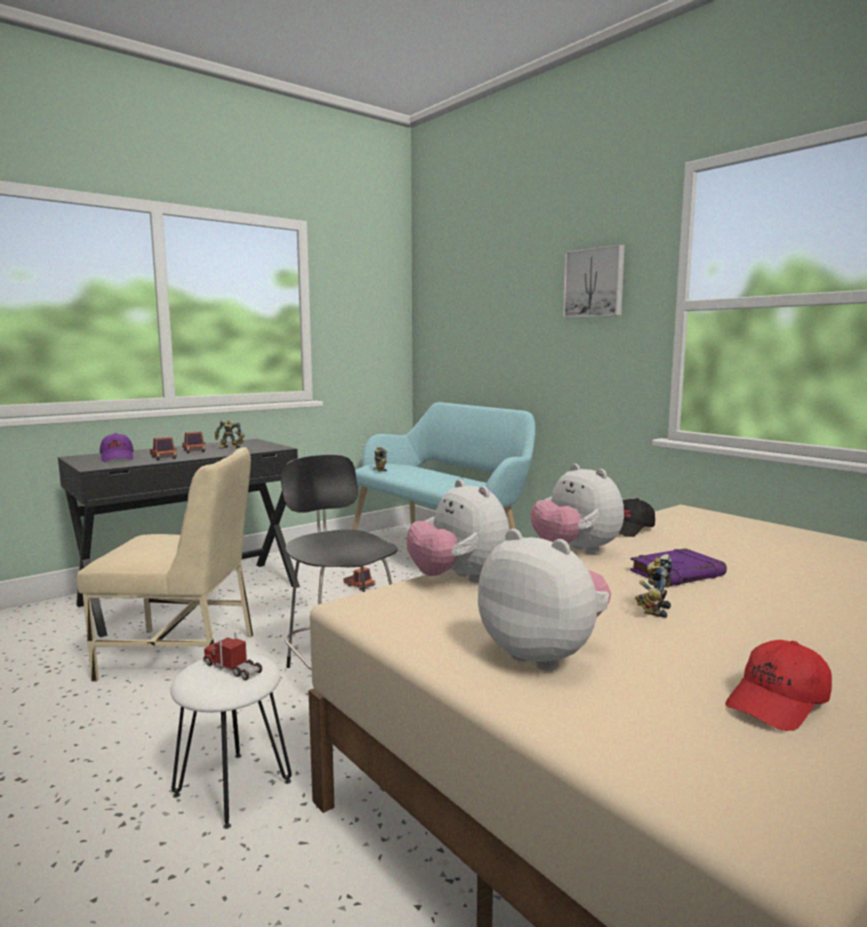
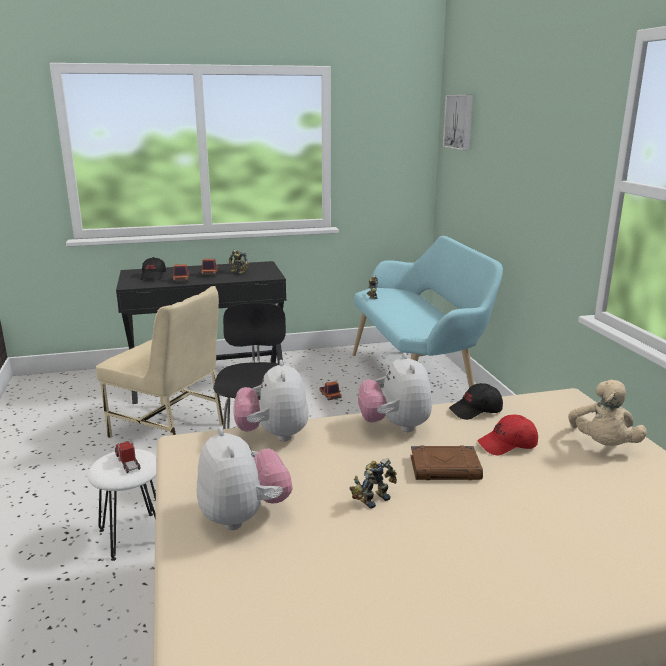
camera: 25 degrees right, 10 degrees up
purple cap [100,433,134,462] -> black cap [140,257,166,280]
picture [563,244,625,318] -> picture moved to [443,95,473,150]
purple book [630,548,727,586] -> brown book [411,445,483,480]
red cap [725,640,832,731] -> red cap moved to [478,414,538,455]
none -> beige plush toy [568,379,647,446]

